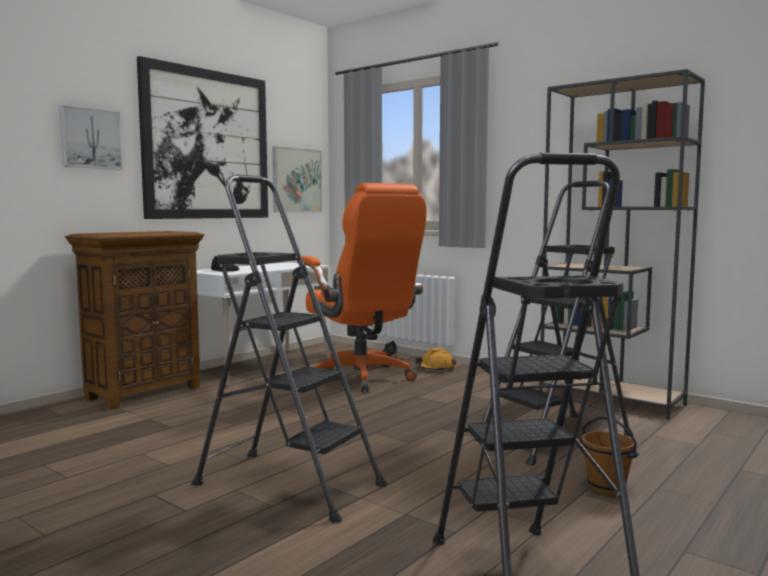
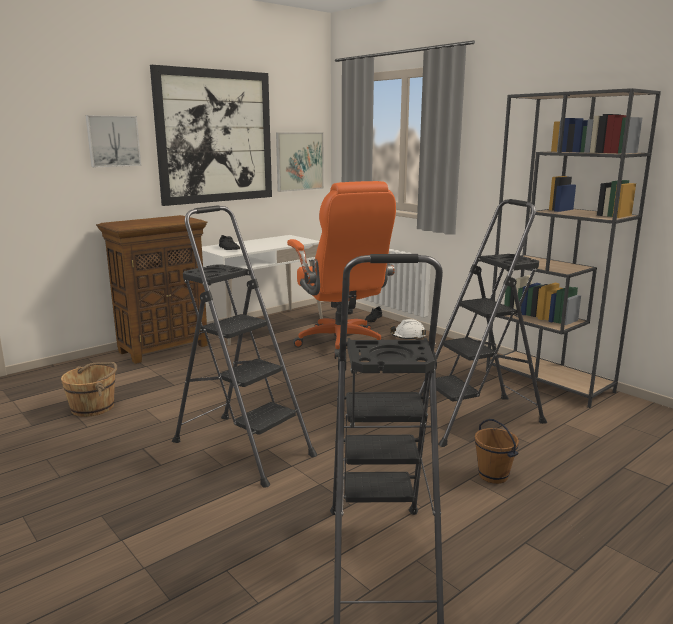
camera: 10 degrees right, 10 degrees up
orange hard hat [415,348,456,370] -> white hard hat [390,319,426,340]
none -> brown bucket [61,362,117,417]

